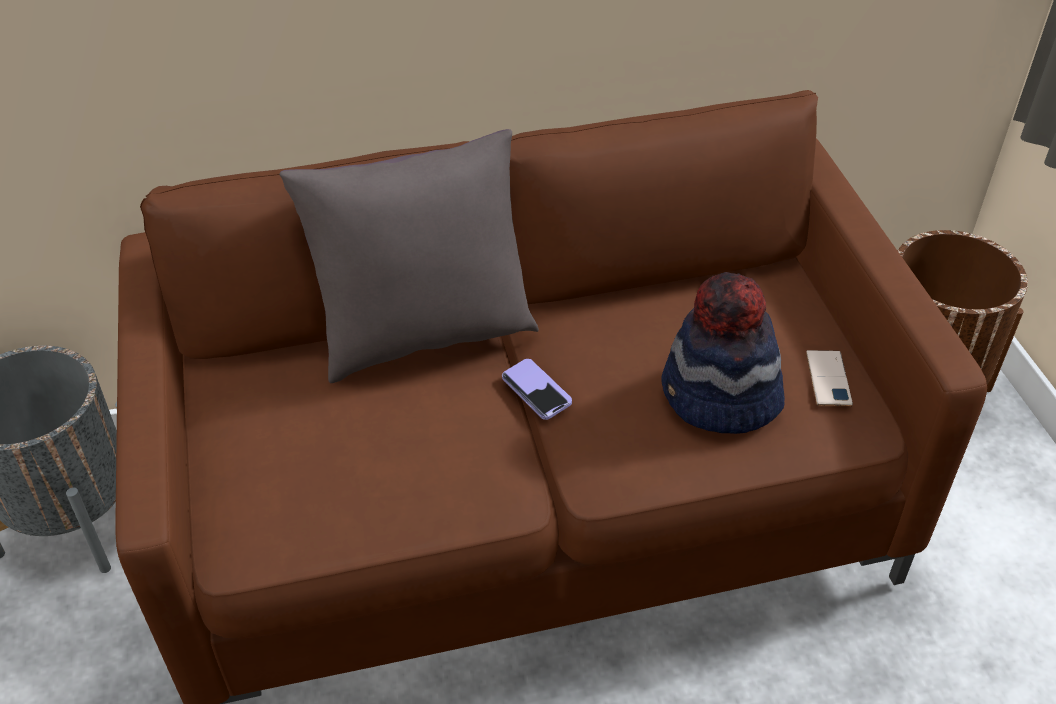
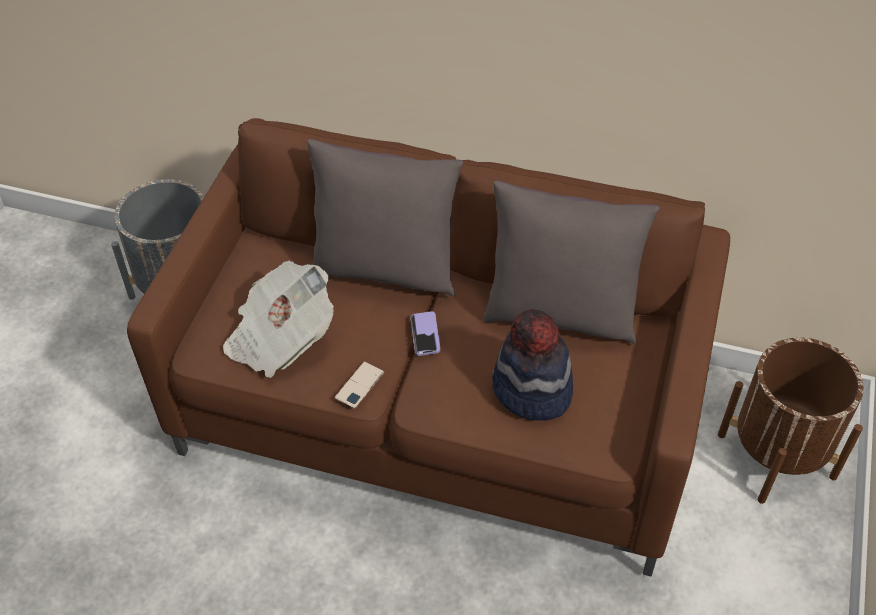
camera: 30 degrees right, 5 degrees up
phone [806,350,853,406] -> phone moved to [334,361,385,409]
none -> newspaper [223,261,334,378]
none -> grey pillow [483,181,660,344]

